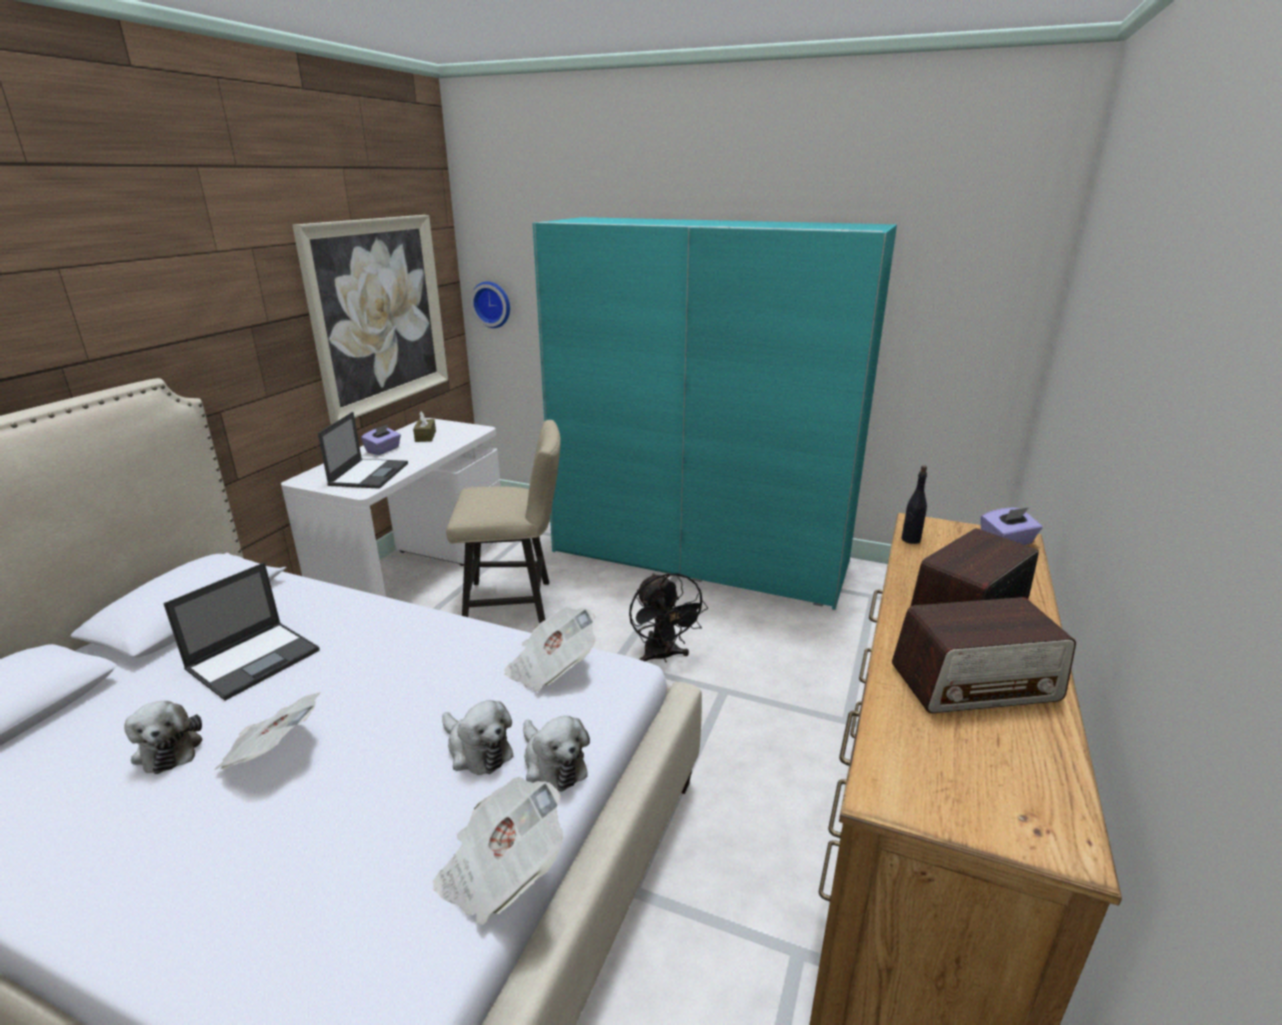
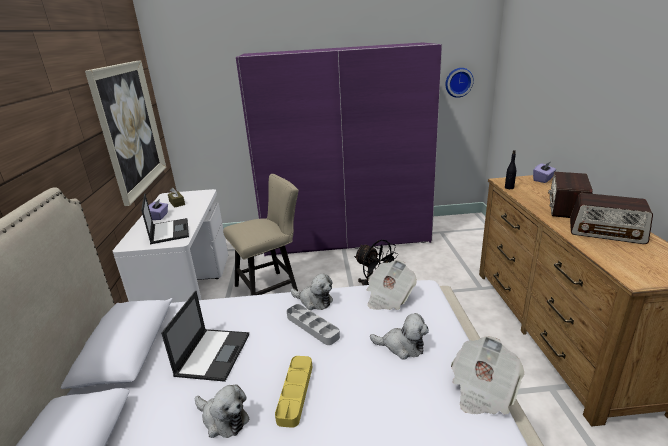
camera: 25 degrees left, 0 degrees up
newspaper [214,692,321,770] -> yellow tray [275,356,313,428]
wall clock [471,282,510,328] -> wall clock moved to [445,68,474,98]
plush toy [523,716,590,792] -> plush toy moved to [290,274,333,310]
turquoise wardrobe [533,217,897,610] -> purple wardrobe [236,42,442,256]
radio [892,597,1076,713] -> radio turned 60 degrees clockwise [570,193,653,244]
none -> grey tray [287,304,340,345]

